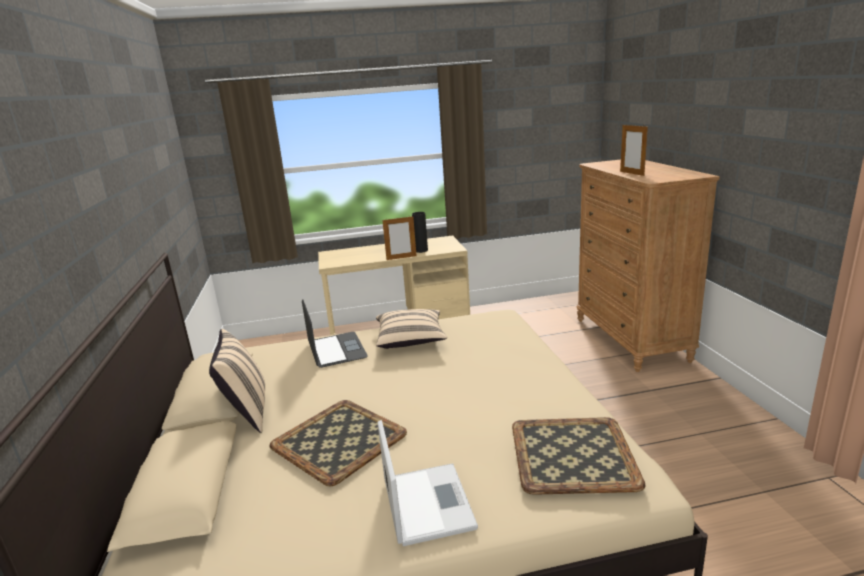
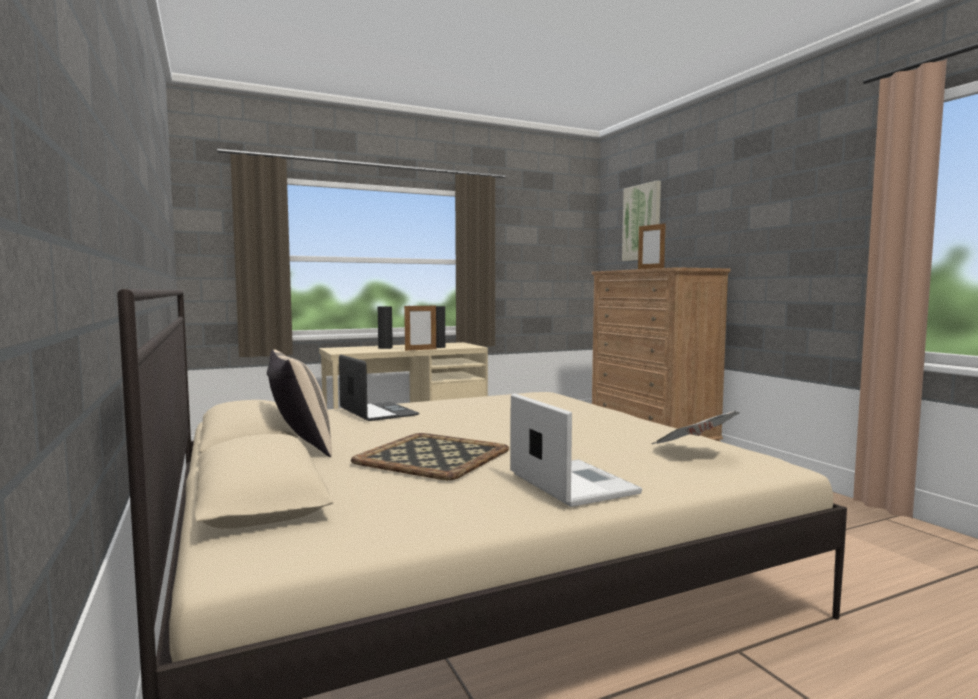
camera: 15 degrees left, 15 degrees down
beige pillow [376,309,447,349] -> none
tray [512,417,646,495] -> newspaper [651,410,740,444]
none -> black vase [378,306,393,349]
none -> picture [622,180,661,261]

